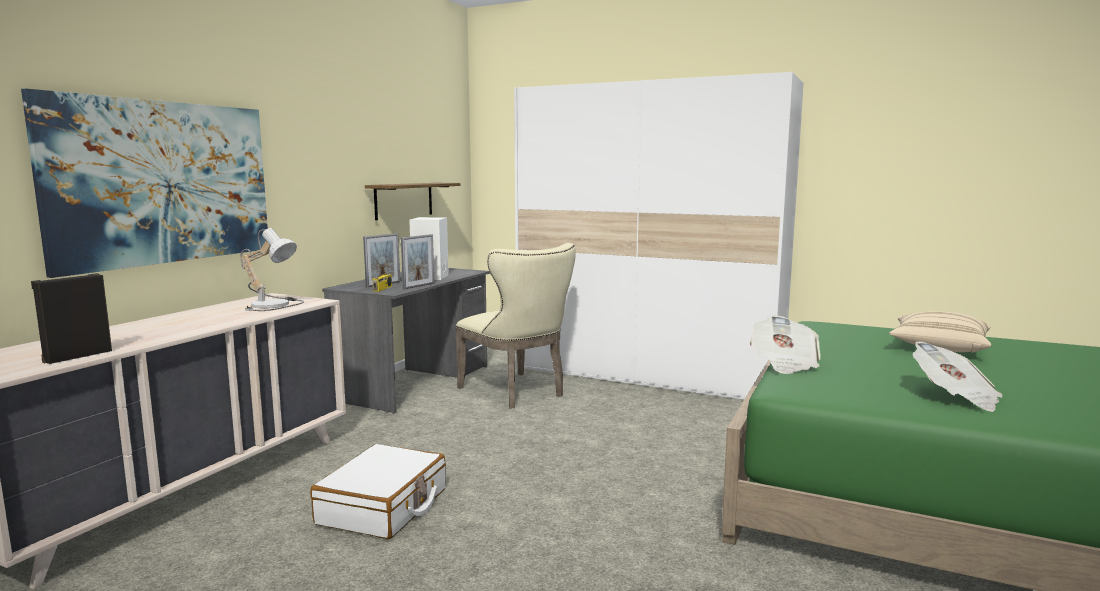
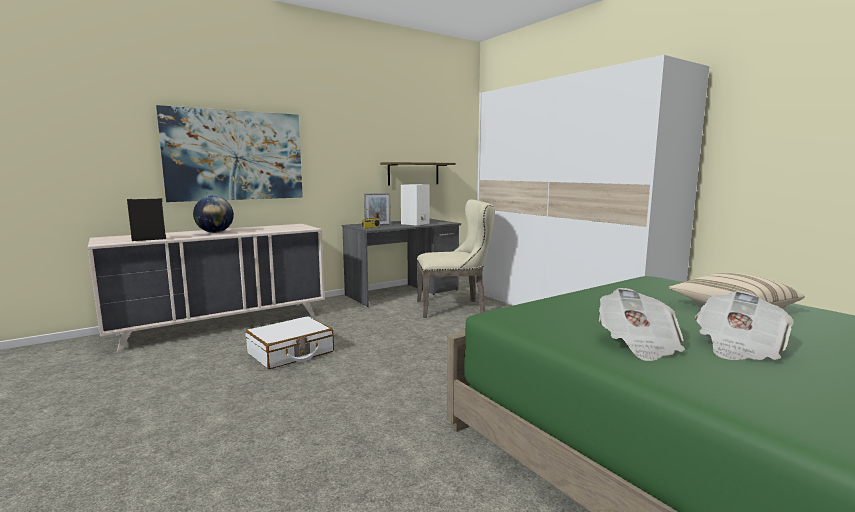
camera: 30 degrees right, 0 degrees up
table lamp [241,228,304,311] -> none
picture frame [401,234,434,290] -> none
beige chair [456,243,576,408] -> beige chair turned 90 degrees counterclockwise [417,200,495,318]
newspaper [750,316,820,374] -> newspaper moved to [695,291,794,360]
none -> globe [193,196,234,233]

